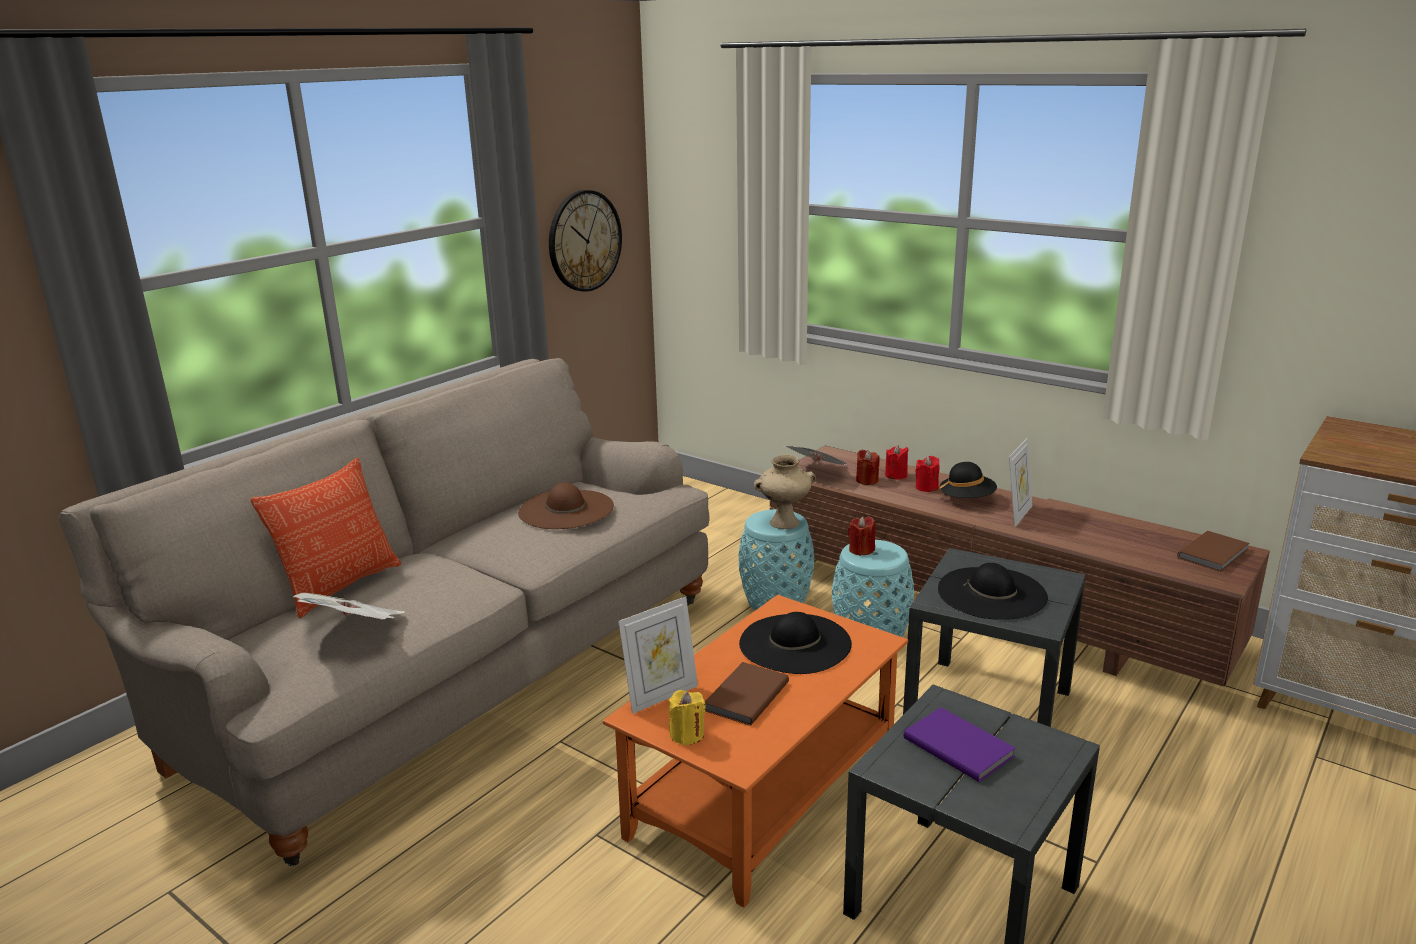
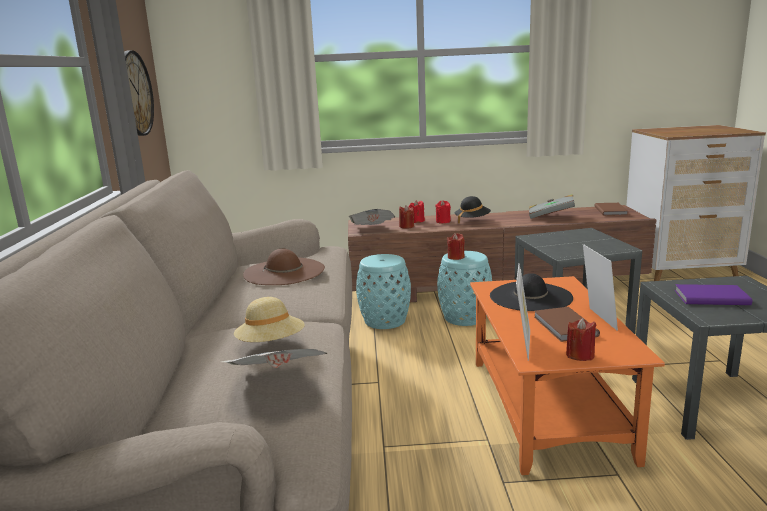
camera: 40 degrees left, 5 degrees down
orange pillow [251,458,401,618] -> none
yellow candle [669,690,706,745] -> red candle [566,318,597,361]
beige vase [754,455,816,529] -> none
black hat [938,563,1048,620] -> none
picture frame [1009,438,1032,527] -> picture frame moved to [583,244,618,331]
none -> beige hat [234,297,305,342]
none -> grey book [529,194,575,219]

